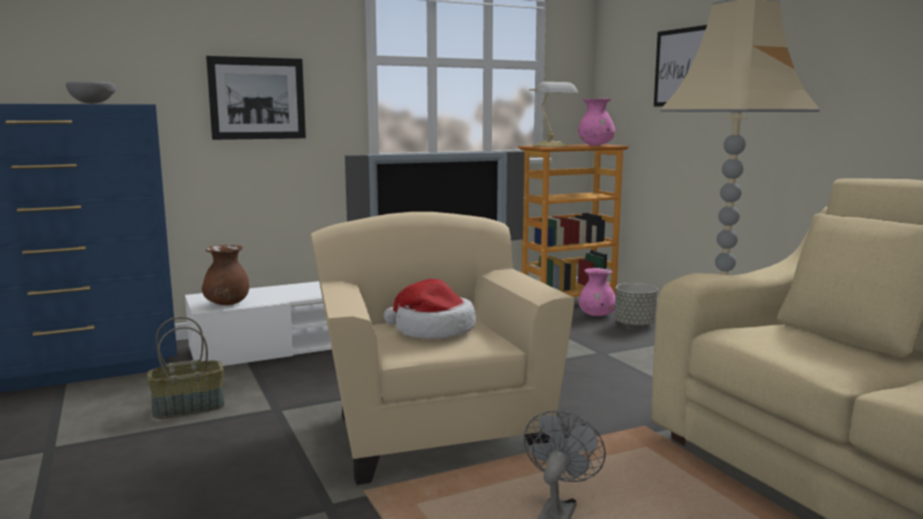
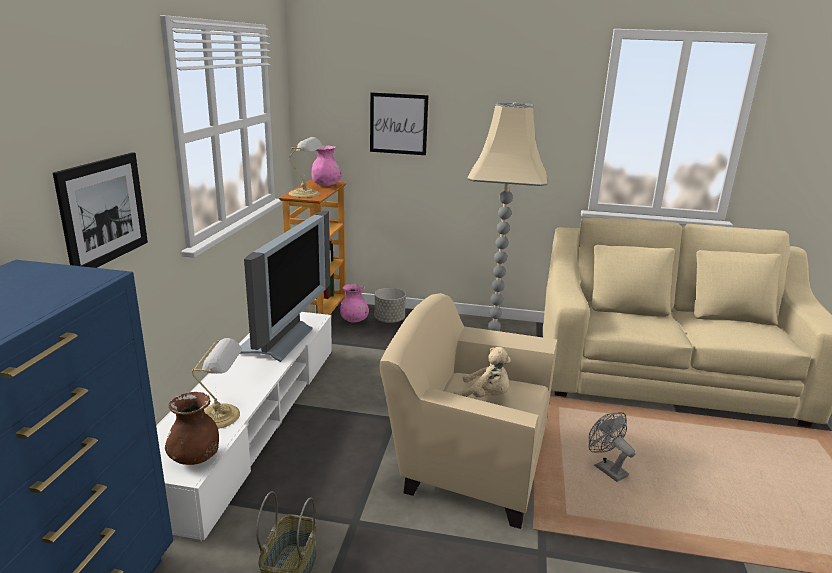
camera: 55 degrees left, 10 degrees up
grey bowl [66,81,116,104] -> none
hat [384,279,476,339] -> beige plush toy [453,347,511,397]
none -> table lamp [192,338,242,429]

